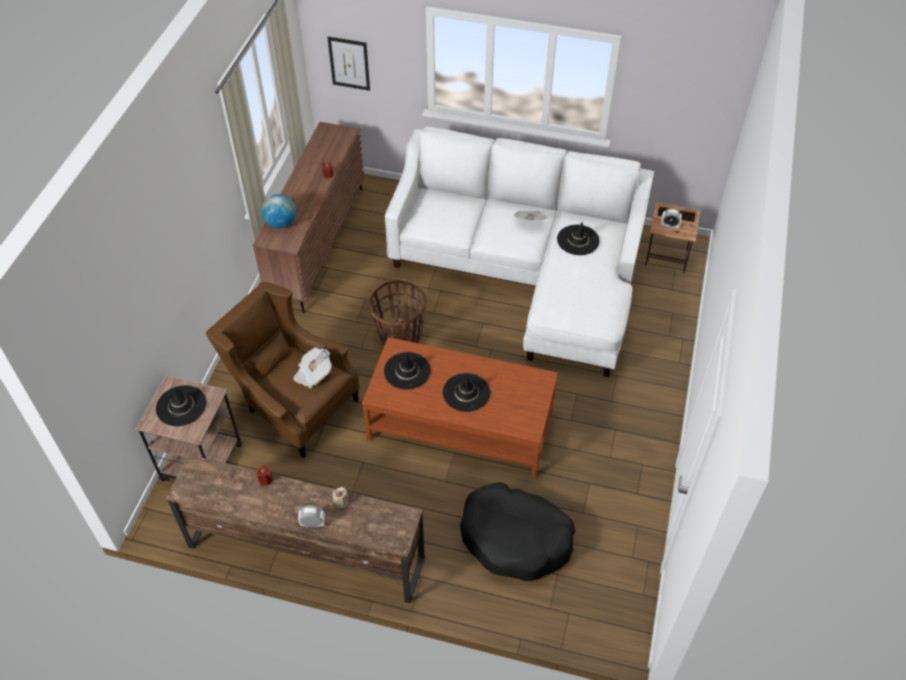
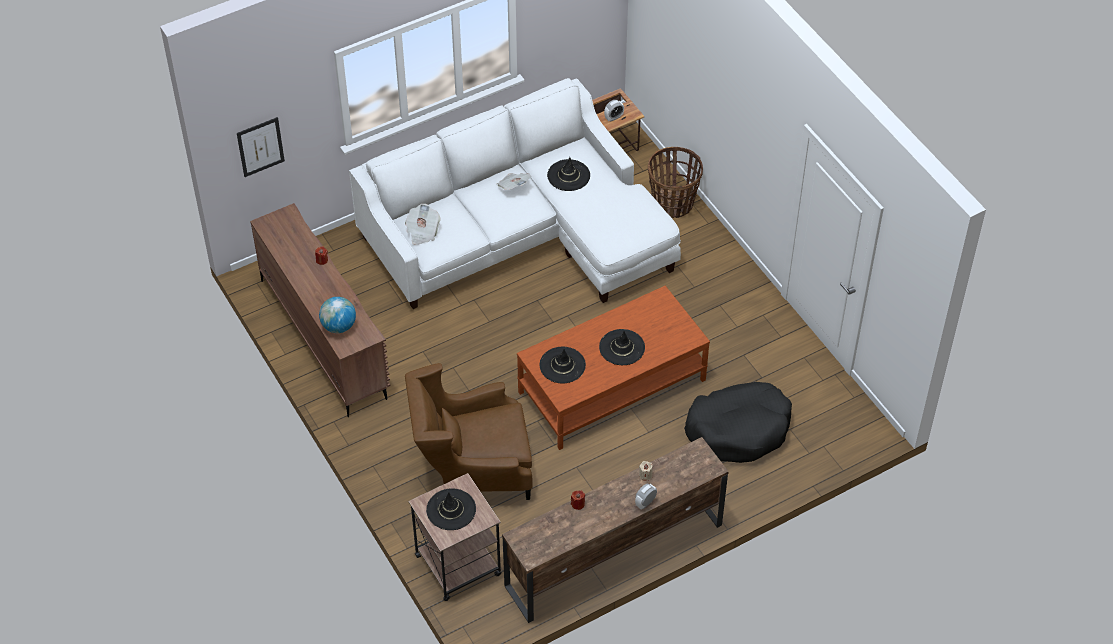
camera: 45 degrees left, 0 degrees up
newspaper [293,347,332,389] -> newspaper moved to [405,204,441,245]
basket [369,279,427,346] -> basket moved to [648,147,703,219]

